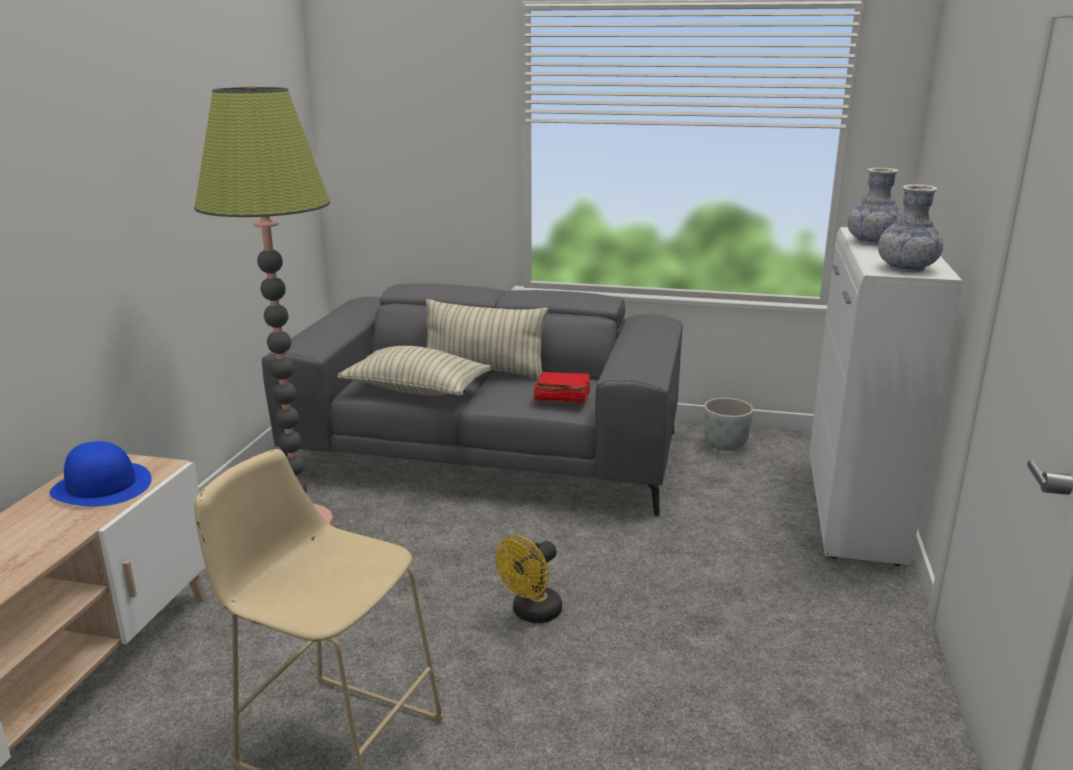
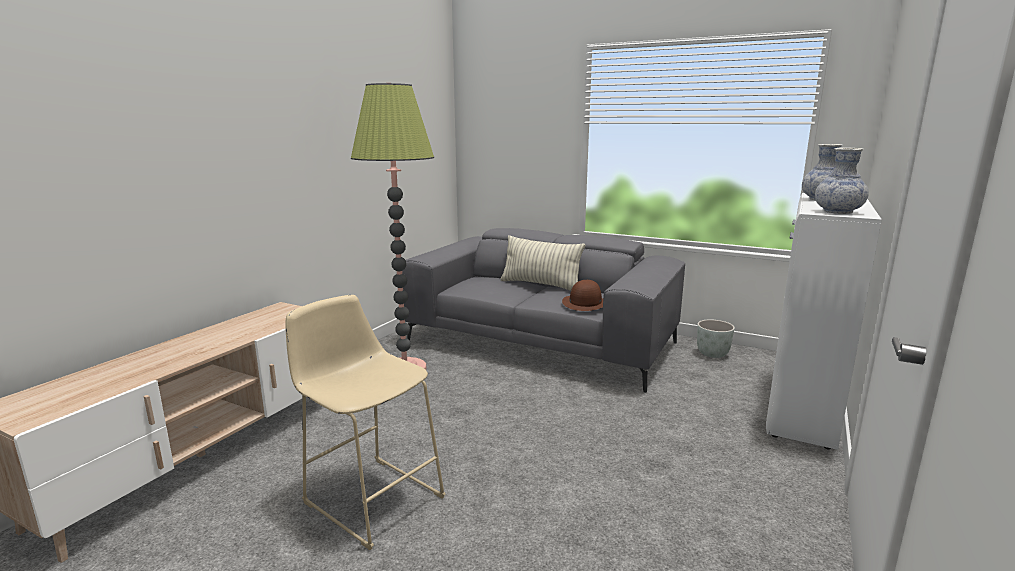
camera: 15 degrees right, 5 degrees down
blue hat [50,441,152,507] -> none
pillow [337,346,492,396] -> none
yellow fan [495,535,562,623] -> none
red book [534,372,591,403] -> brown hat [562,280,603,311]

